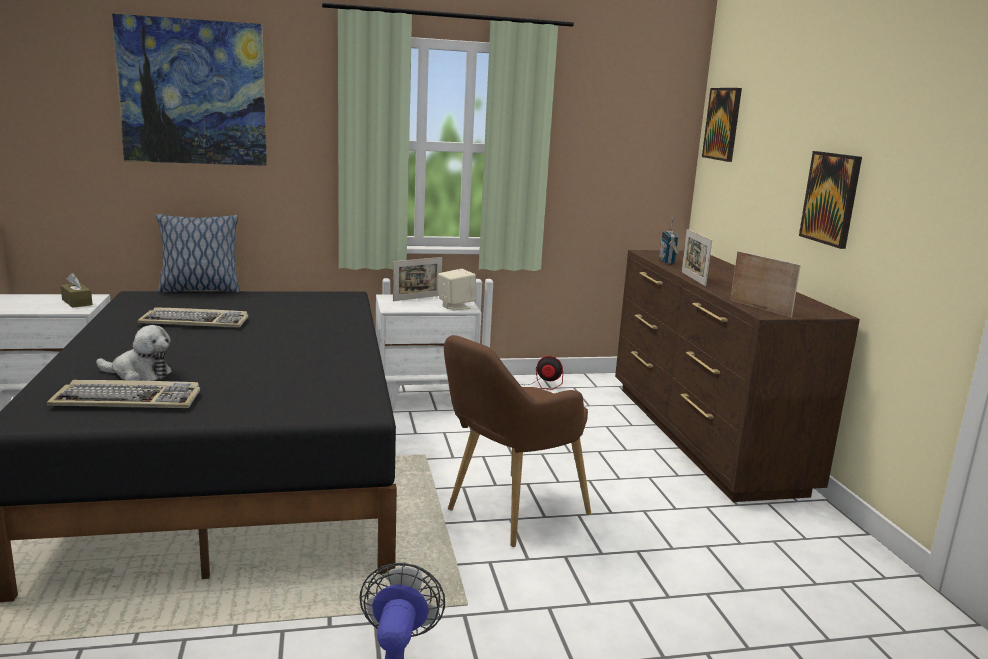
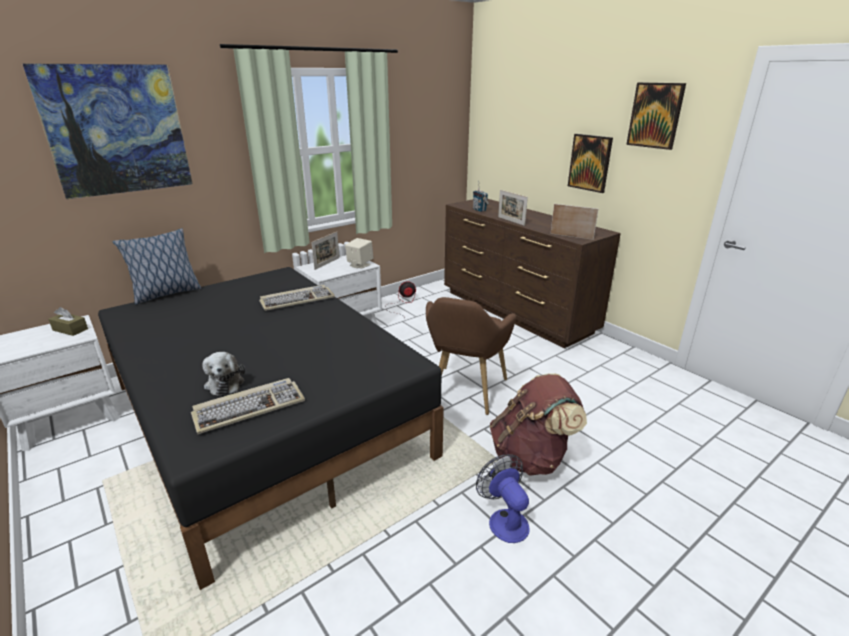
camera: 25 degrees left, 10 degrees up
plush toy [96,325,172,381] -> plush toy turned 90 degrees clockwise [202,352,245,396]
keyboard [138,307,248,327] -> keyboard moved to [259,285,335,311]
picture [702,88,742,162] -> picture moved to [626,82,686,150]
none -> brown backpack [490,373,587,476]

